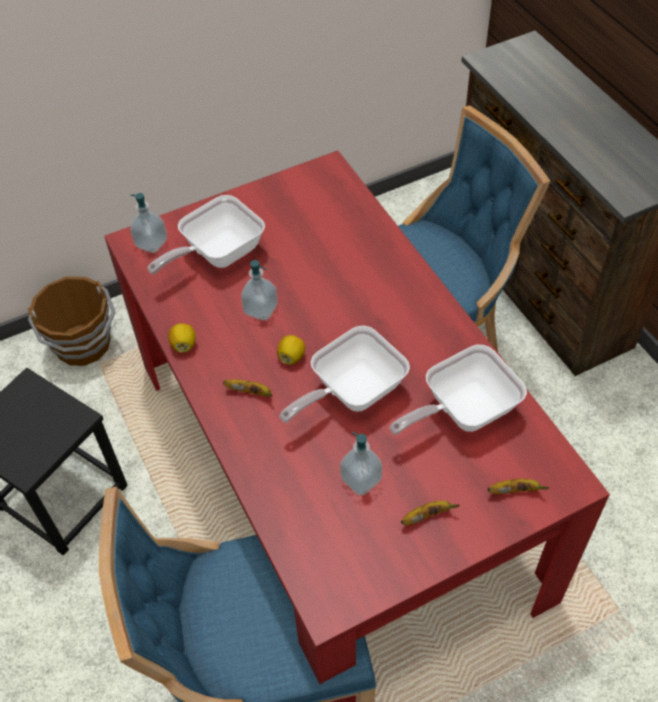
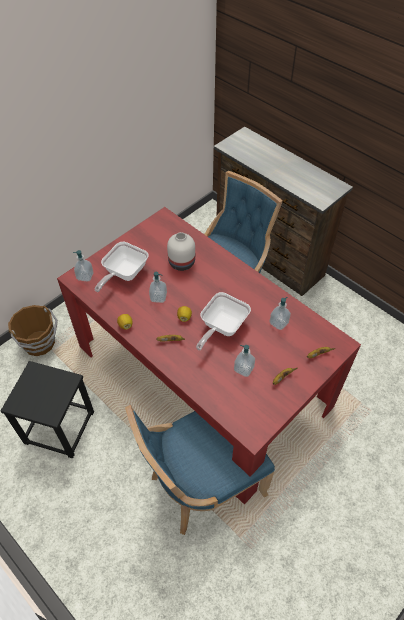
camera: 20 degrees left, 0 degrees up
frying pan [390,345,527,435] -> soap dispenser [269,297,291,330]
none -> white vase [167,232,195,271]

